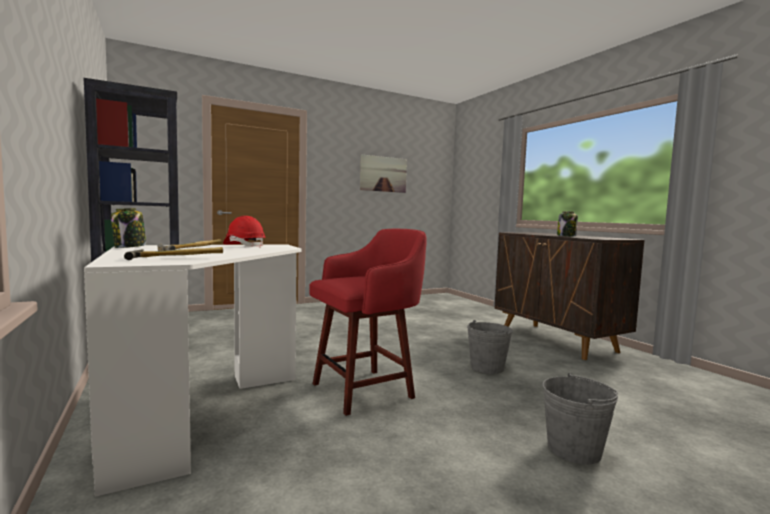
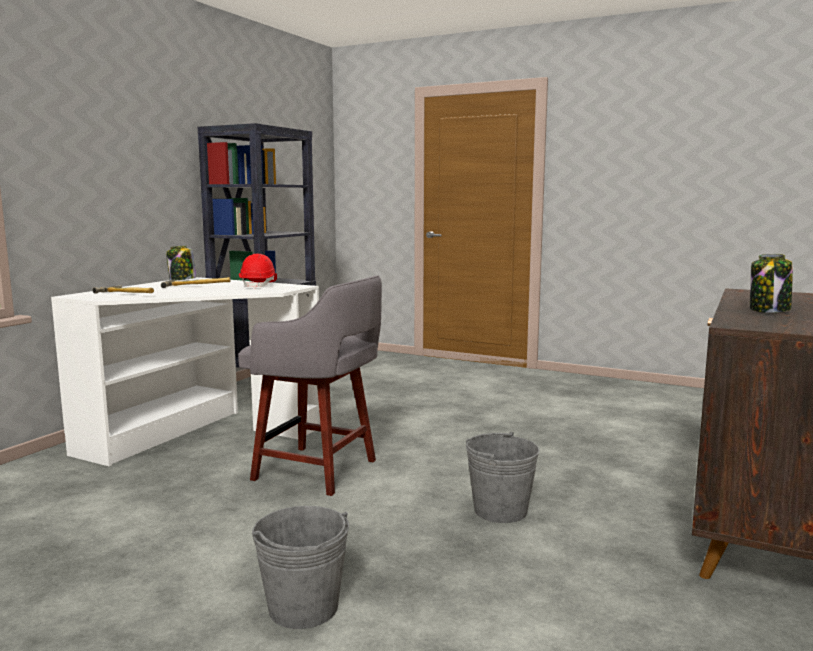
camera: 55 degrees right, 5 degrees up
red stool [309,229,427,416] -> grey stool [238,275,382,496]
picture [360,154,407,193] -> none

